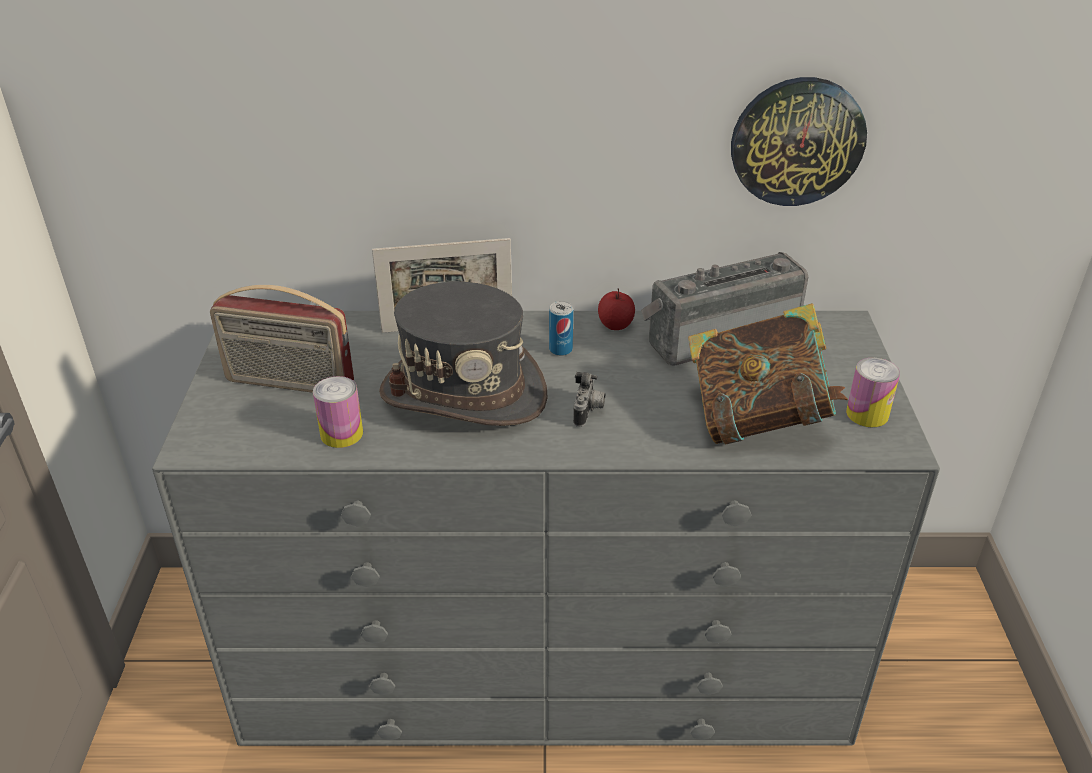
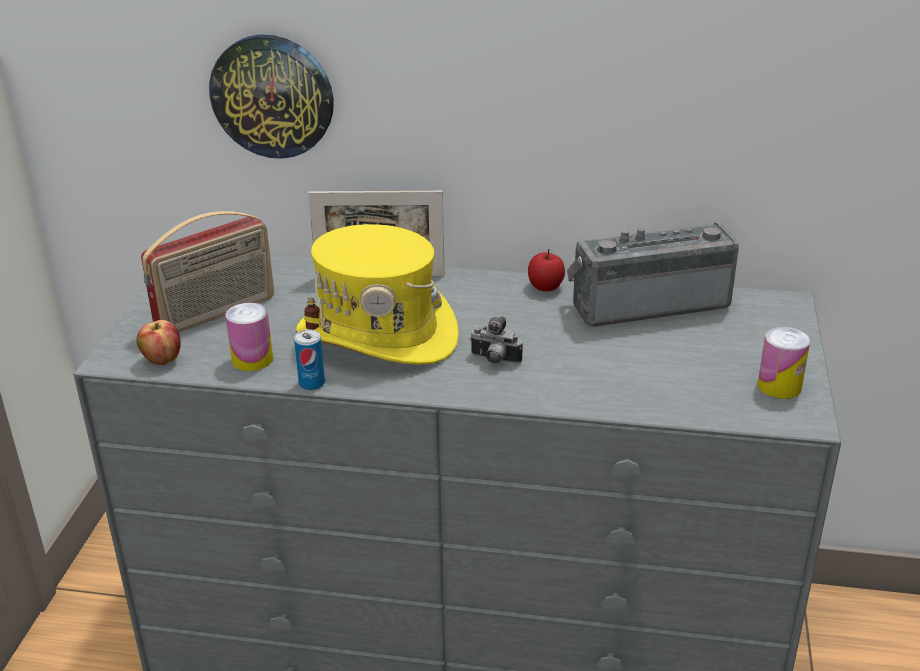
camera: 10 degrees right, 5 degrees down
radio [210,285,354,393] -> radio turned 60 degrees counterclockwise [141,211,274,332]
grey hat [379,282,548,426] -> yellow hat [296,224,459,365]
can [549,301,573,356] -> can moved to [294,330,325,390]
camera [573,372,605,427] -> camera turned 90 degrees clockwise [470,316,523,364]
book [688,303,848,444] -> none
wall clock [731,77,867,206] -> wall clock moved to [209,35,334,159]
none -> apple [136,320,181,365]

